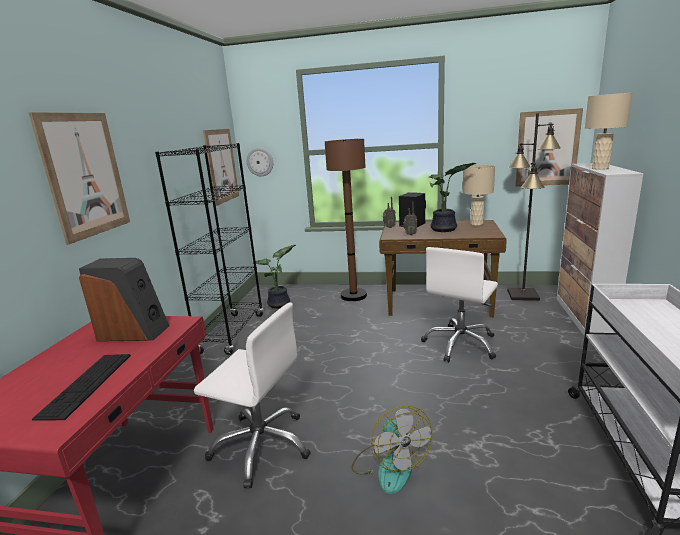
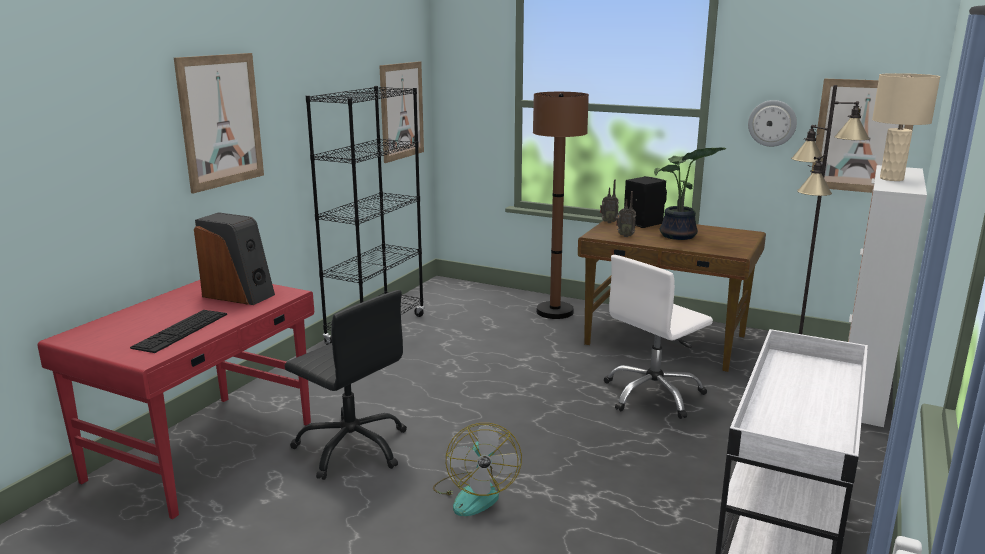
camera: 15 degrees right, 0 degrees up
white office chair [194,303,311,488] -> black office chair [284,290,407,480]
wall clock [247,148,273,176] -> wall clock moved to [748,100,797,147]
potted plant [253,245,296,309] -> none
beige table lamp [463,165,495,226] -> none

